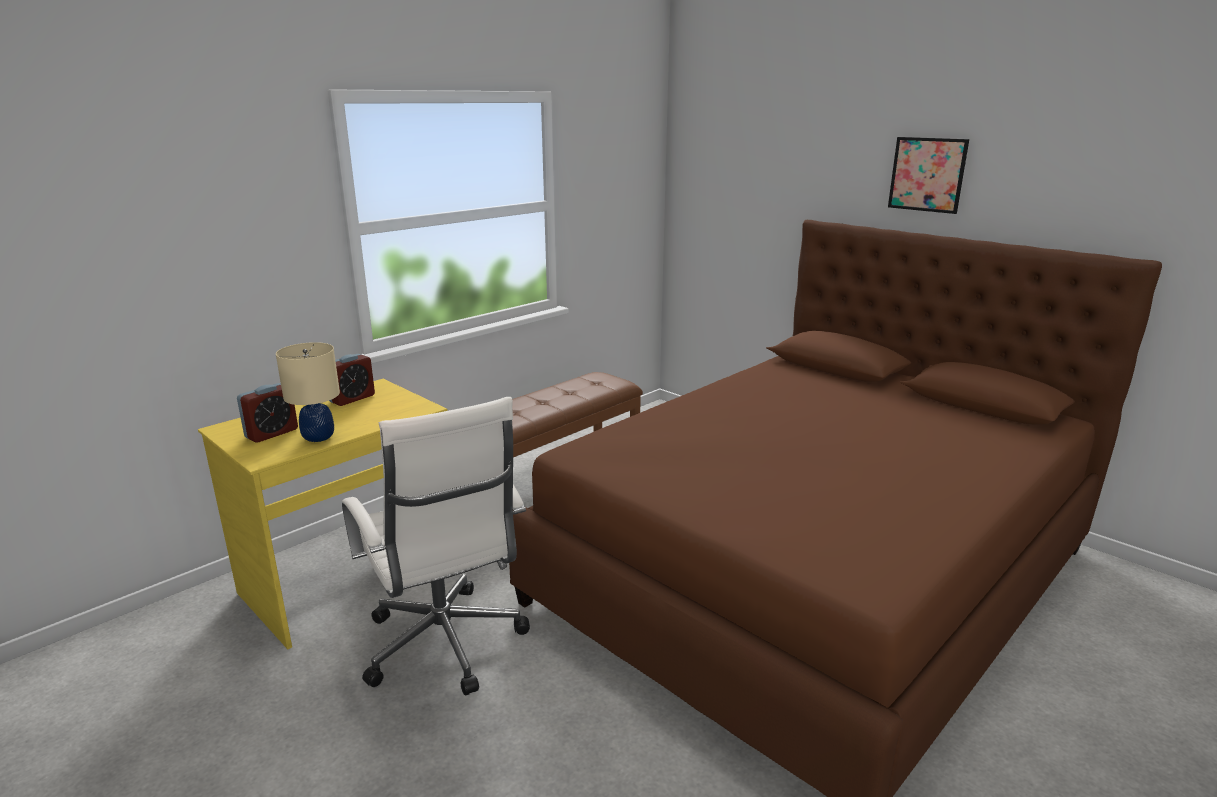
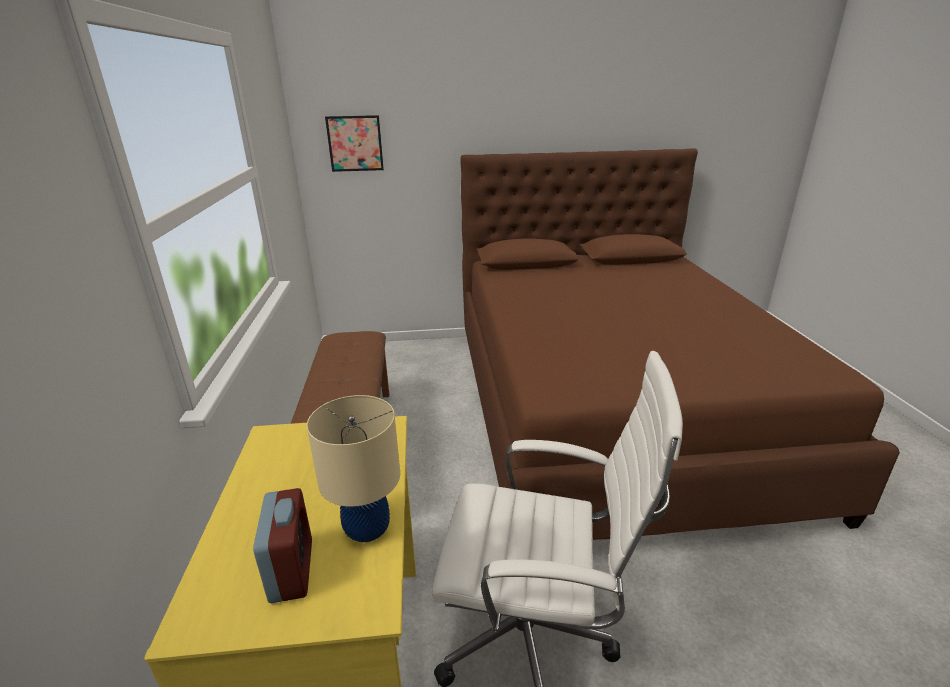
camera: 50 degrees left, 5 degrees up
alarm clock [329,354,375,406] -> none
picture [888,137,969,214] -> picture moved to [325,115,384,172]

